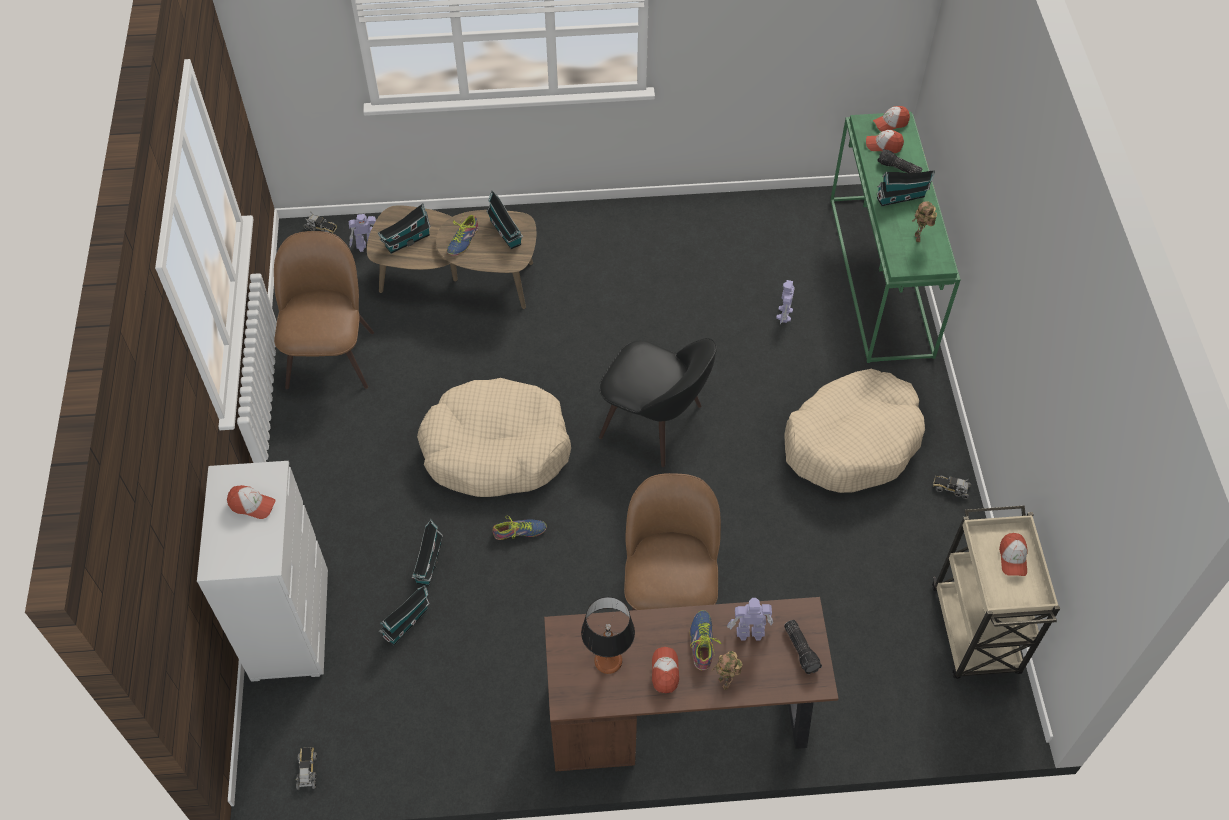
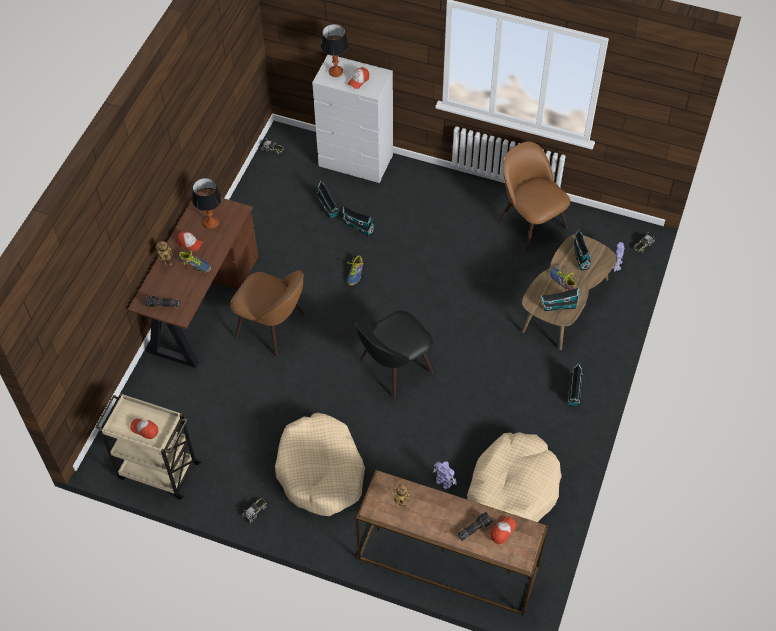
camera: 115 degrees right, 0 degrees up
brown chair [274,231,374,389] -> brown chair turned 150 degrees counterclockwise [498,141,570,252]
beige dog bed [417,378,571,497] -> beige dog bed moved to [467,432,562,522]
toy robot [727,598,773,641] -> none
green console table [830,112,961,363] -> brown console table [356,470,548,616]
cap [873,106,910,132] -> none
toy house [877,170,935,206] -> toy house moved to [568,363,582,407]
none -> table lamp [321,24,349,77]

